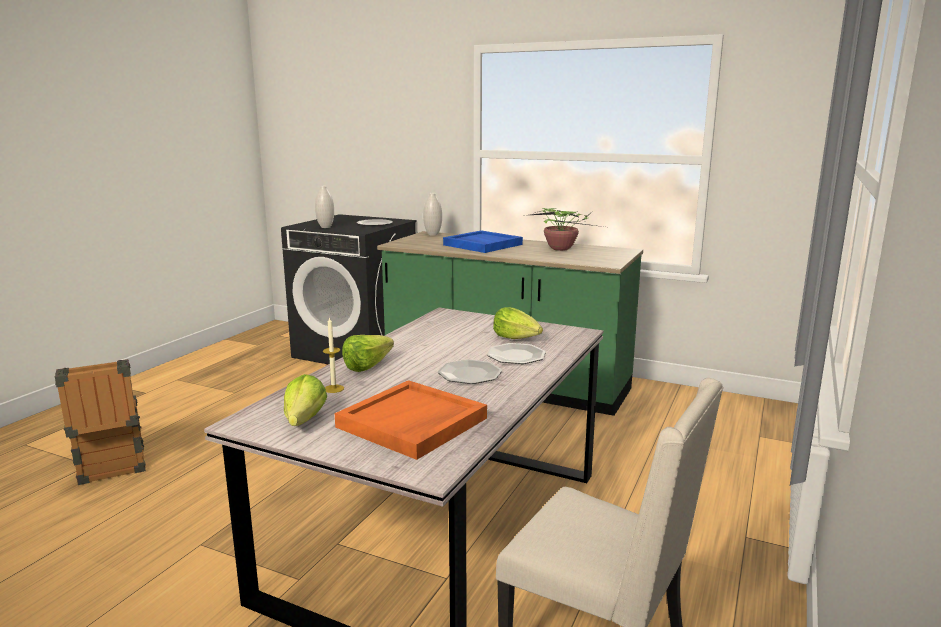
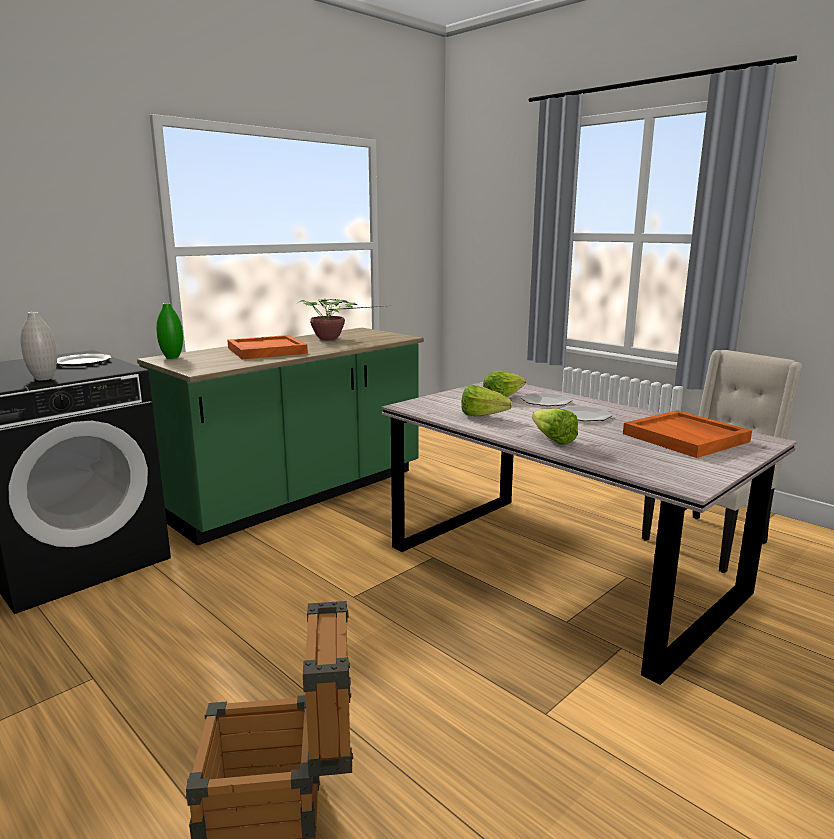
camera: 70 degrees left, 0 degrees up
lettuce [284,374,327,426] -> lettuce moved to [461,385,512,416]
candle [323,317,344,393] -> none
white vase [423,193,442,236] -> green vase [156,303,183,359]
blue tray [443,230,523,253] -> orange tray [228,335,308,359]

